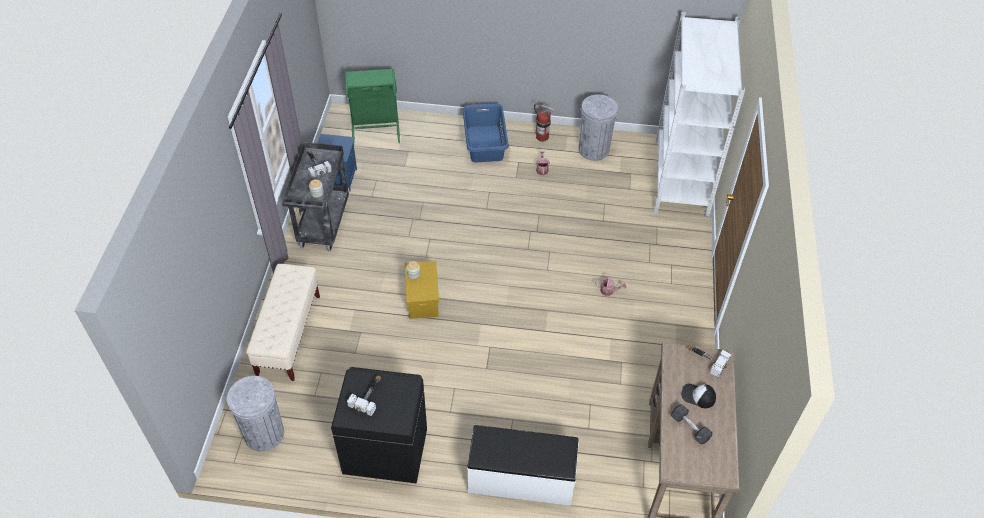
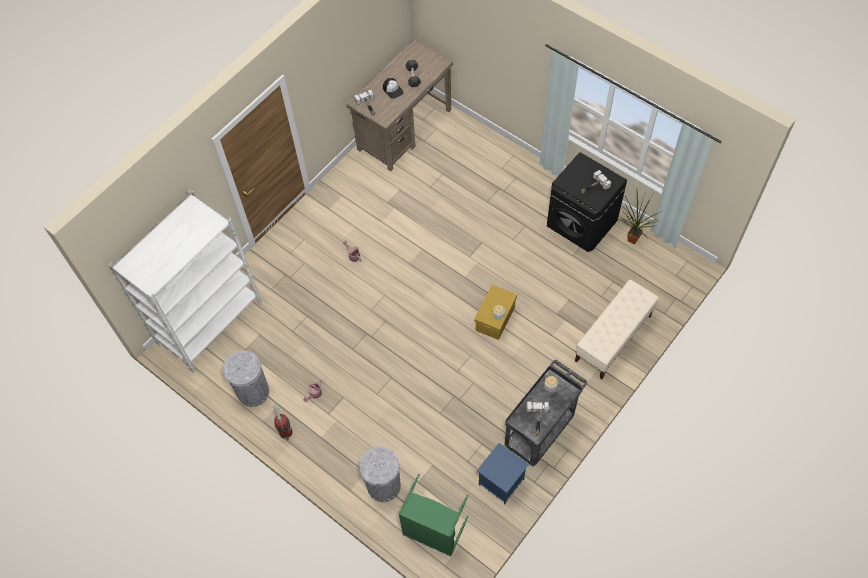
camera: 145 degrees left, 10 degrees up
grey trash can [227,376,284,452] -> grey trash can moved to [360,446,401,502]
blue laundry basket [463,104,509,162] -> none
white bench [467,425,579,506] -> none
none -> potted plant [619,189,662,245]

